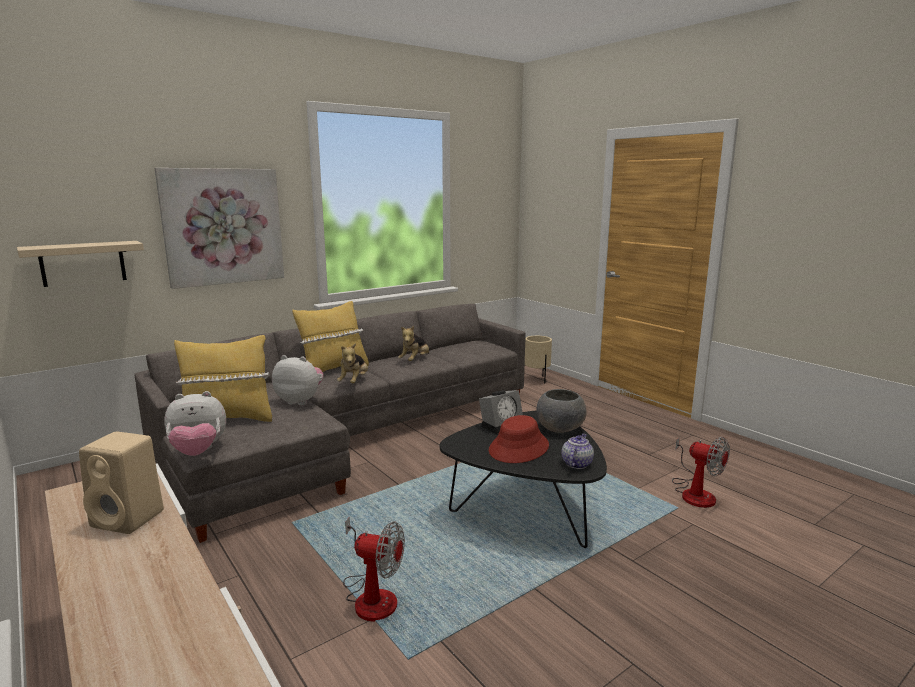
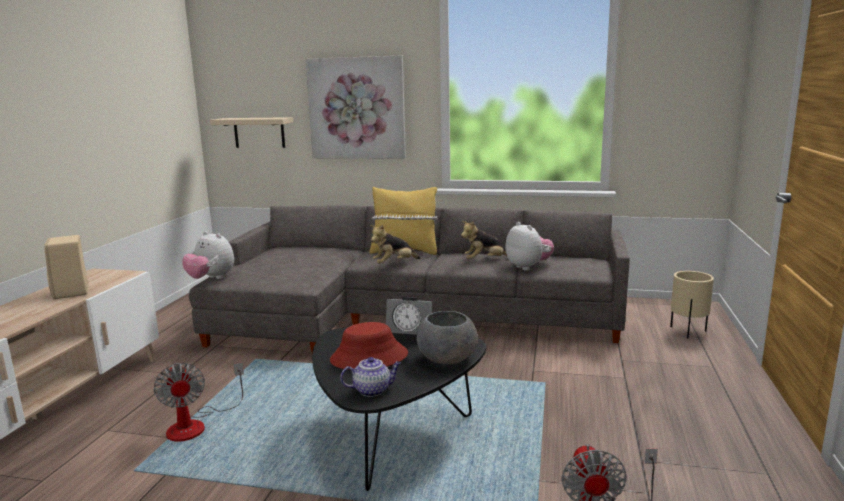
camera: 50 degrees right, 0 degrees up
yellow pillow [174,335,272,422] -> none
plush toy [272,355,323,406] -> plush toy moved to [505,221,554,271]

